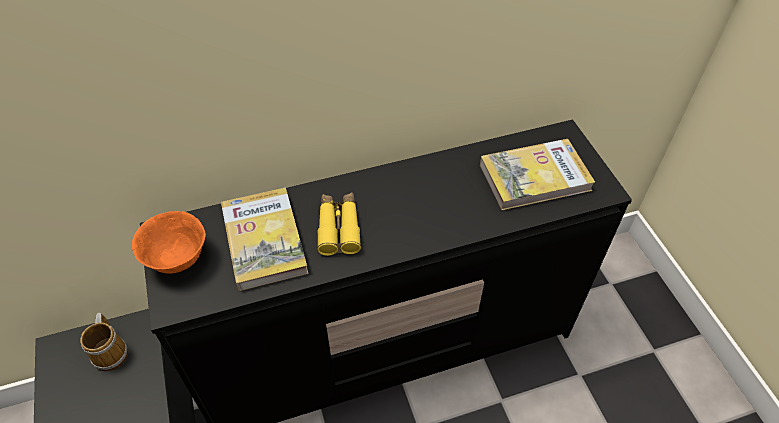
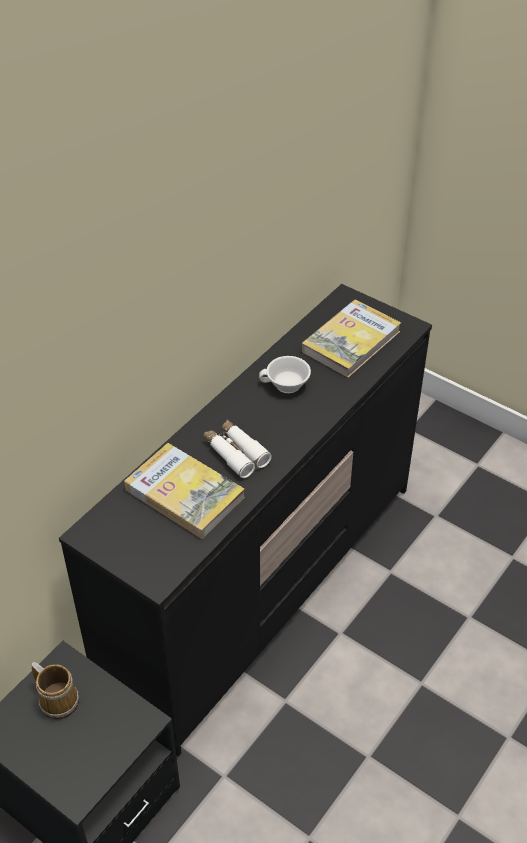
camera: 35 degrees left, 5 degrees down
orange bowl [132,211,206,274] -> none
yellow binoculars [317,193,361,256] -> white binoculars [203,419,272,478]
none -> white cup [259,356,311,393]

